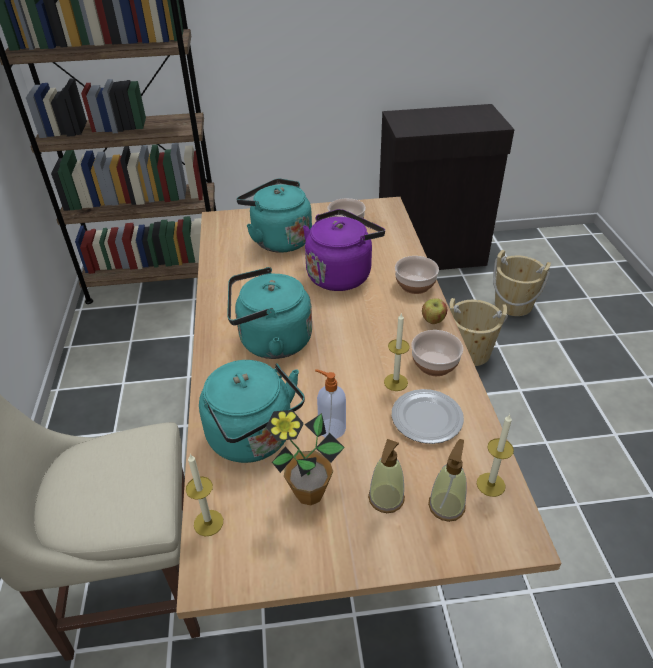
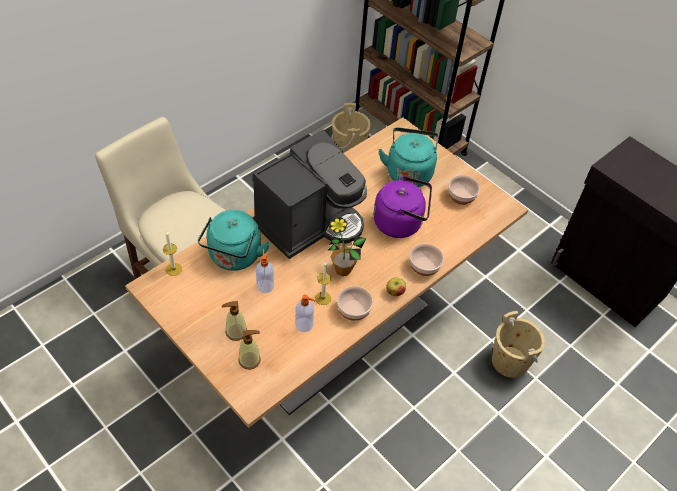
camera: 50 degrees right, 10 degrees up
turquoise kettle [227,267,312,359] -> coffee machine [253,130,367,259]
potted plant [266,410,345,506] -> potted plant moved to [328,217,367,276]
plate [392,389,464,444] -> soap dispenser [295,294,315,332]
candle [477,414,514,497] -> none
beige bucket [493,250,551,316] -> beige bucket moved to [331,103,371,153]

